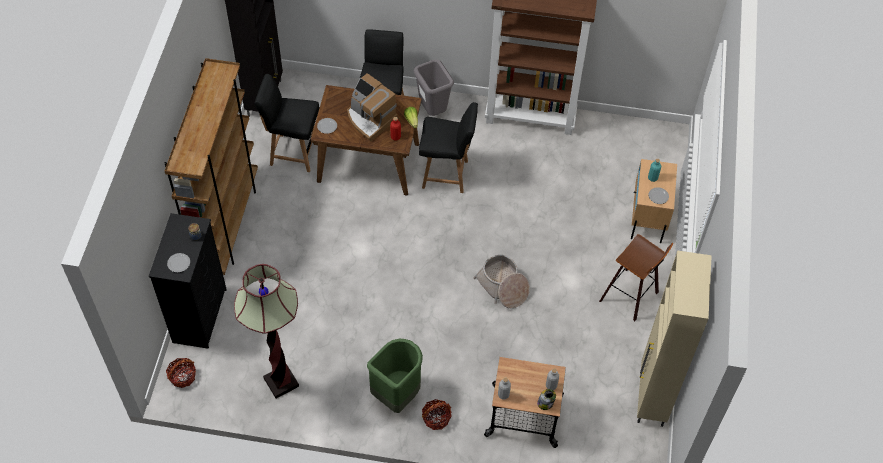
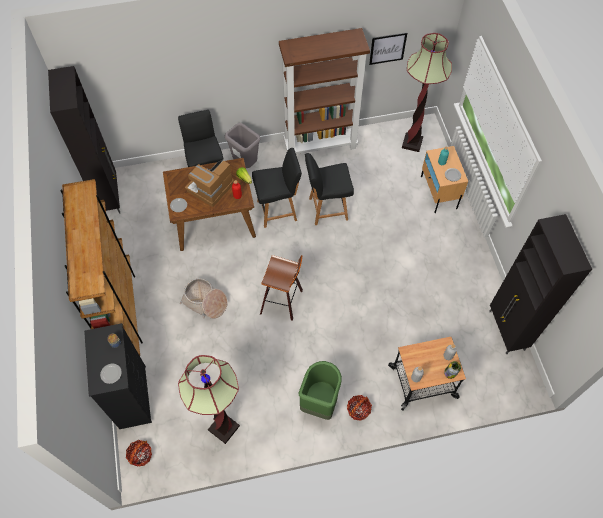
camera: 20 degrees left, 5 degrees up
black chair [255,74,320,172] -> black chair moved to [305,153,354,225]
coffee machine [347,73,398,141] -> coffee machine turned 105 degrees clockwise [185,160,234,207]
basket [473,255,530,308] -> basket moved to [180,278,228,319]
stool [599,234,673,321] -> stool moved to [260,255,303,321]
beige cabinet [637,250,712,427] -> black cabinet [489,214,592,354]
none -> picture [369,32,407,65]
none -> floor lamp [402,33,452,152]

